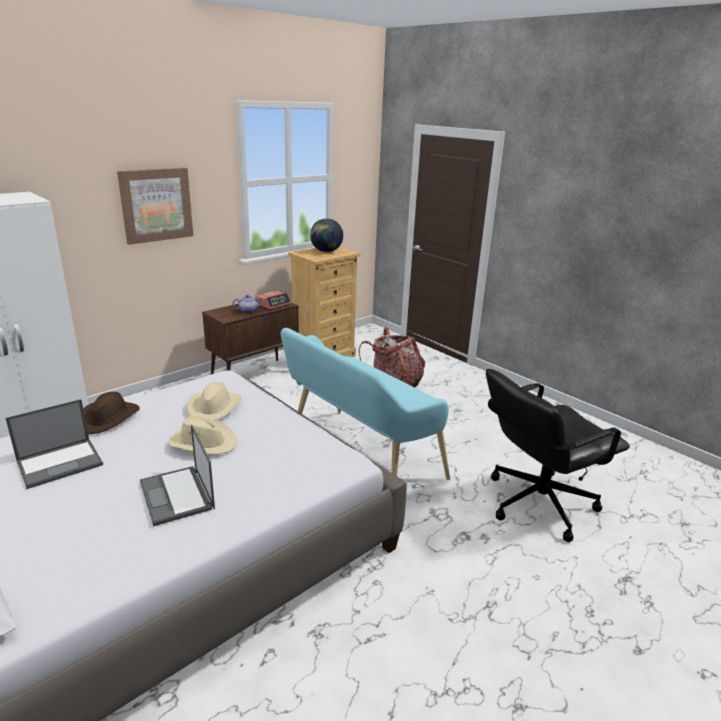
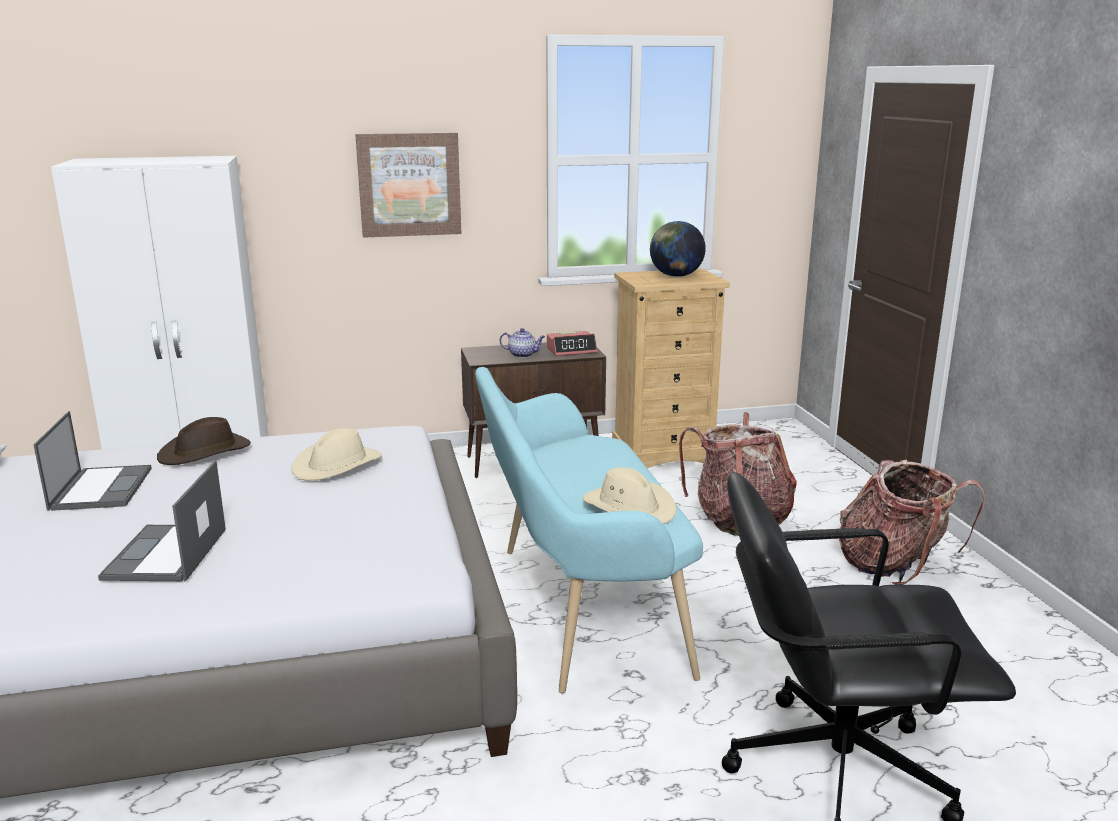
camera: 30 degrees right, 5 degrees down
laptop [6,399,103,489] -> laptop turned 90 degrees counterclockwise [34,411,152,511]
beige hat [168,416,237,455] -> beige hat moved to [583,467,677,524]
none -> backpack [839,460,985,585]

